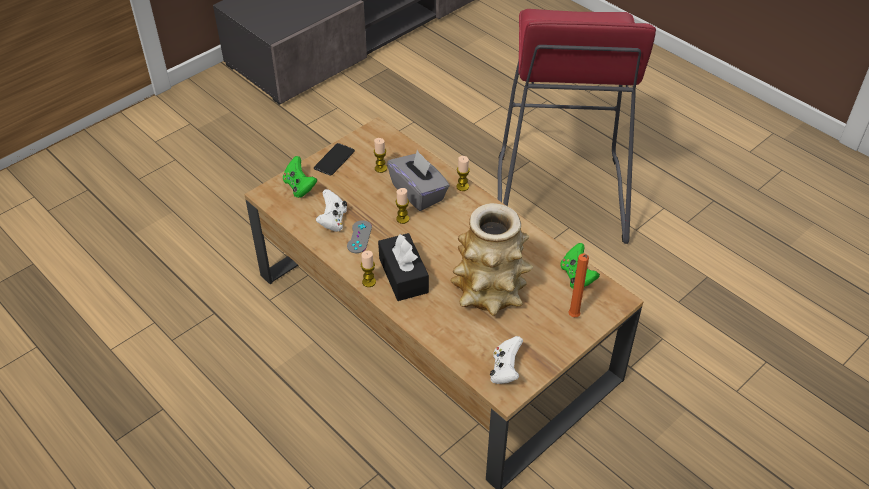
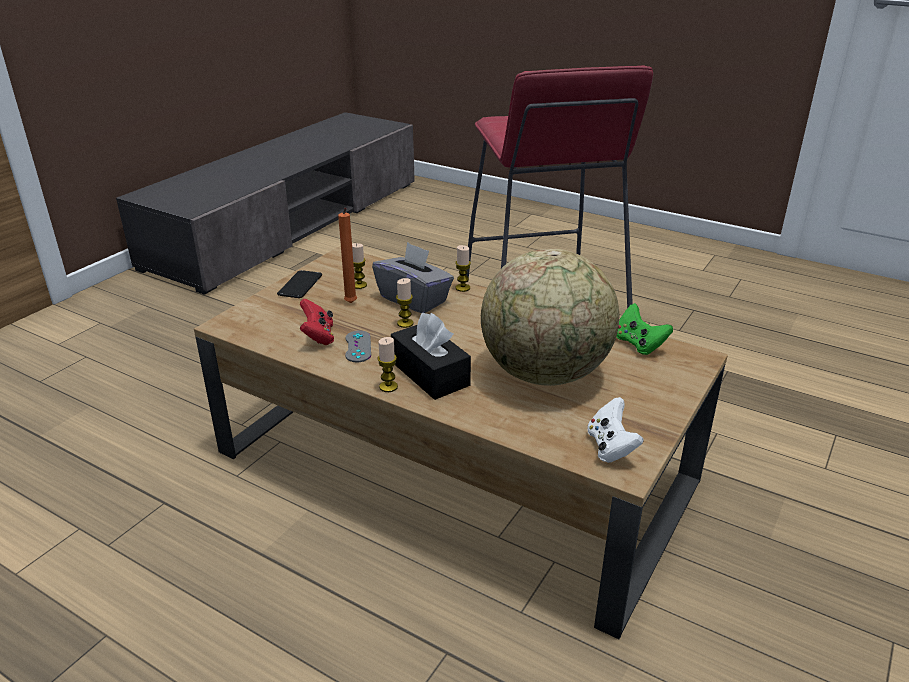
camera: 15 degrees left, 15 degrees down
green game controller [283,156,317,198] -> none
white game controller [316,189,347,232] -> red game controller [300,299,334,345]
vase [451,203,533,315] -> globe [481,248,619,386]
orange candle [568,253,589,318] -> orange candle moved to [338,208,357,303]

